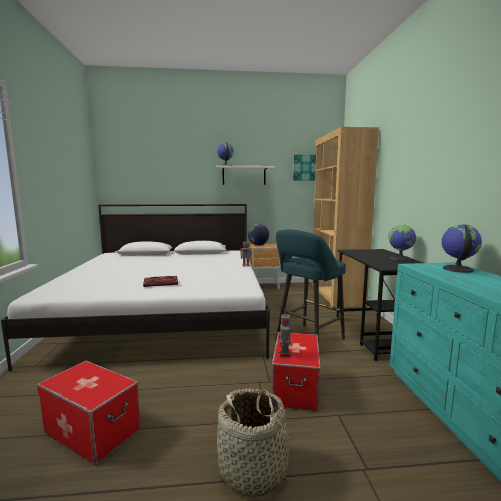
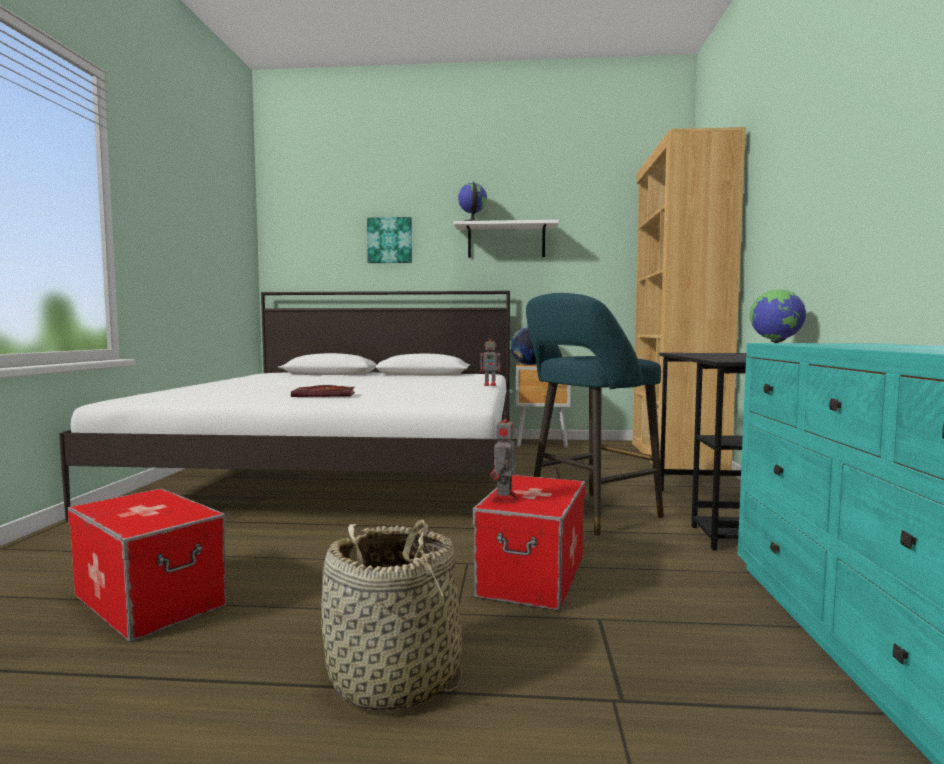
camera: 10 degrees right, 5 degrees down
picture [293,155,316,181] -> picture moved to [367,217,412,263]
globe [441,224,482,273] -> none

